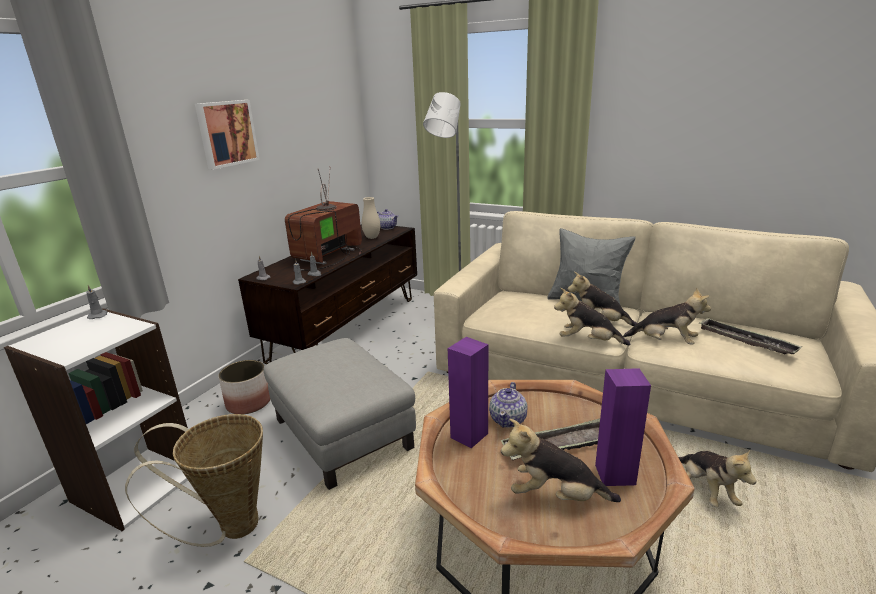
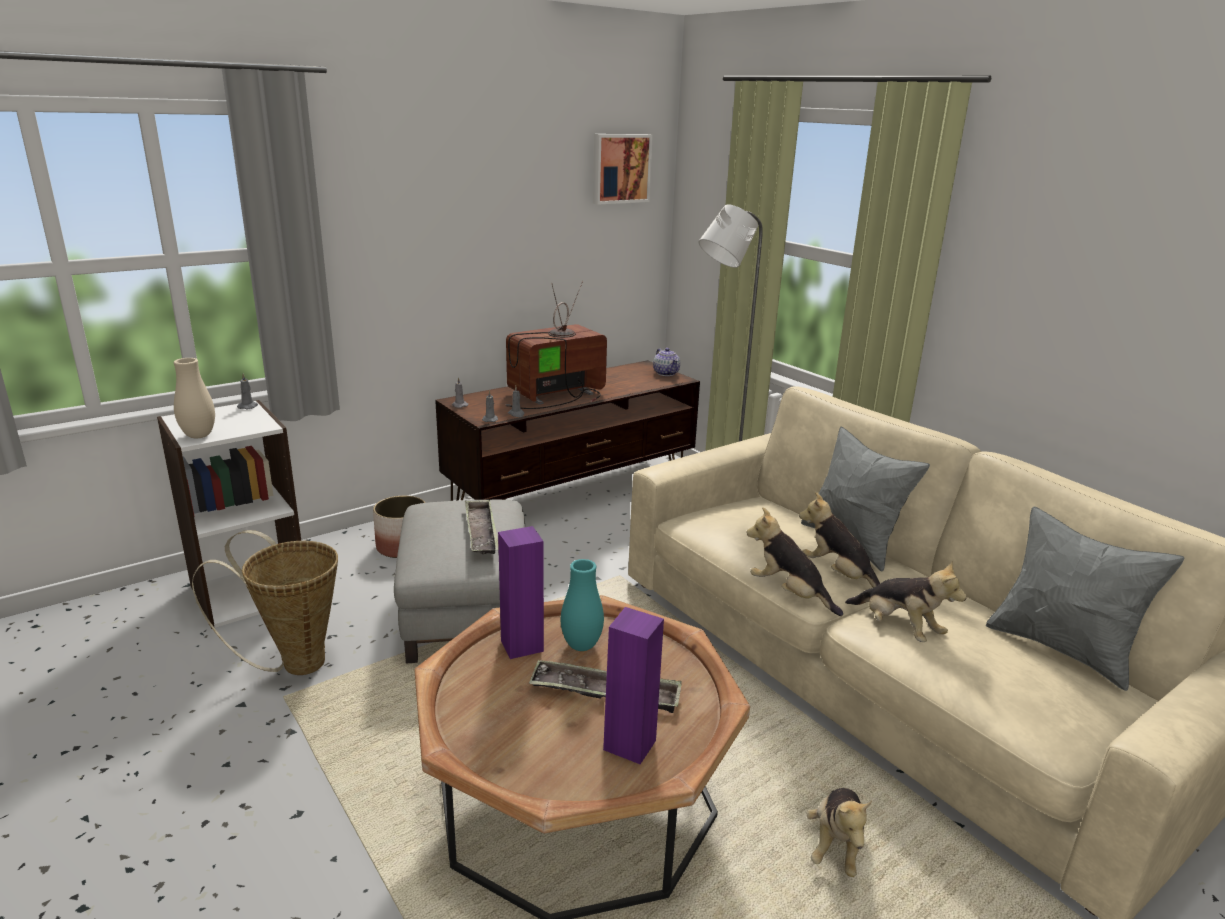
camera: 25 degrees right, 0 degrees up
picture [195,100,260,169] -> picture moved to [593,134,653,205]
beige vase [362,197,380,239] -> beige vase moved to [174,358,215,438]
teapot [489,382,528,428] -> turquoise vase [561,559,604,651]
plush toy [501,419,621,502] -> none
tray [699,318,802,354] -> tray moved to [465,500,499,554]
none -> grey pillow [986,506,1184,691]

